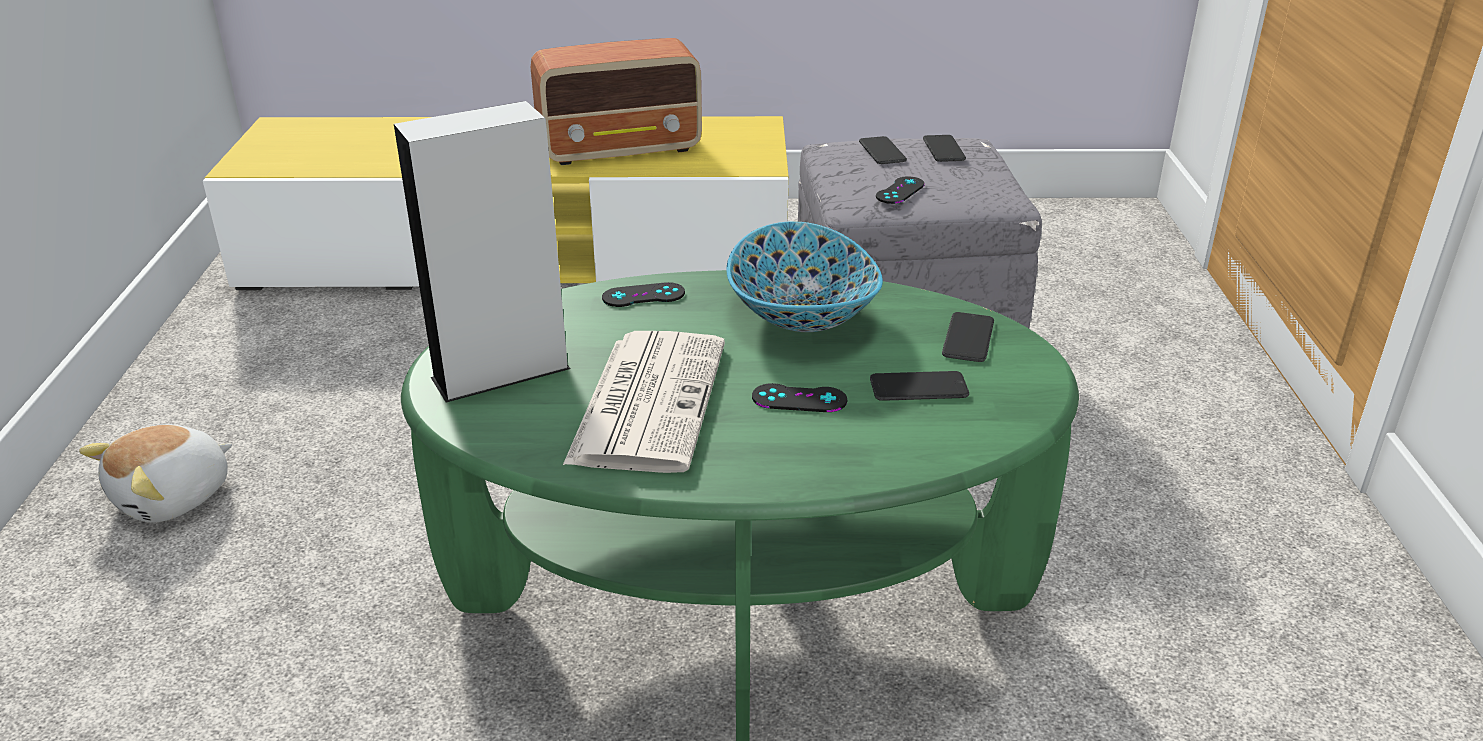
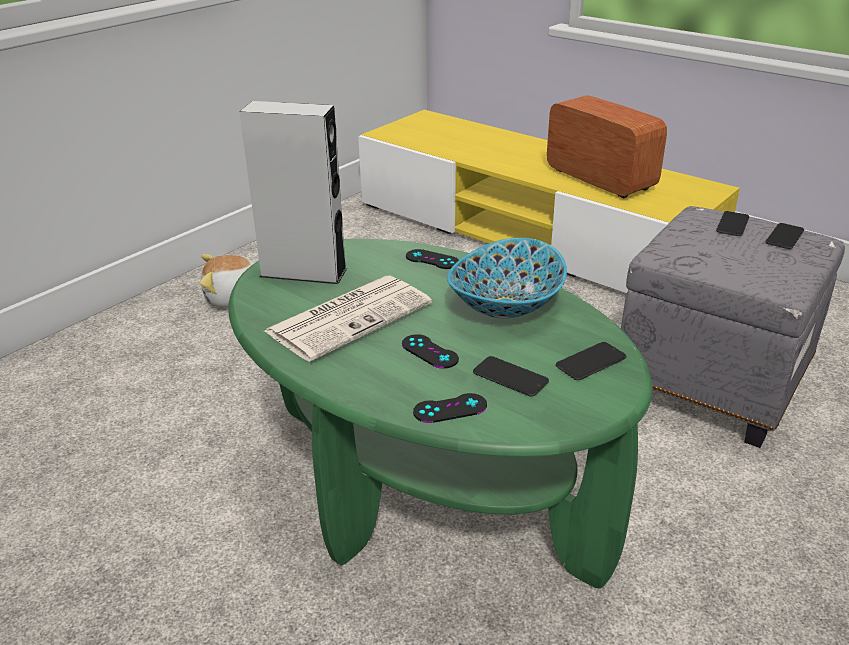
camera: 40 degrees right, 0 degrees up
radio [531,38,702,165] -> radio turned 150 degrees counterclockwise [547,95,667,198]
black game controller [876,176,925,204] -> black game controller moved to [413,393,487,423]

